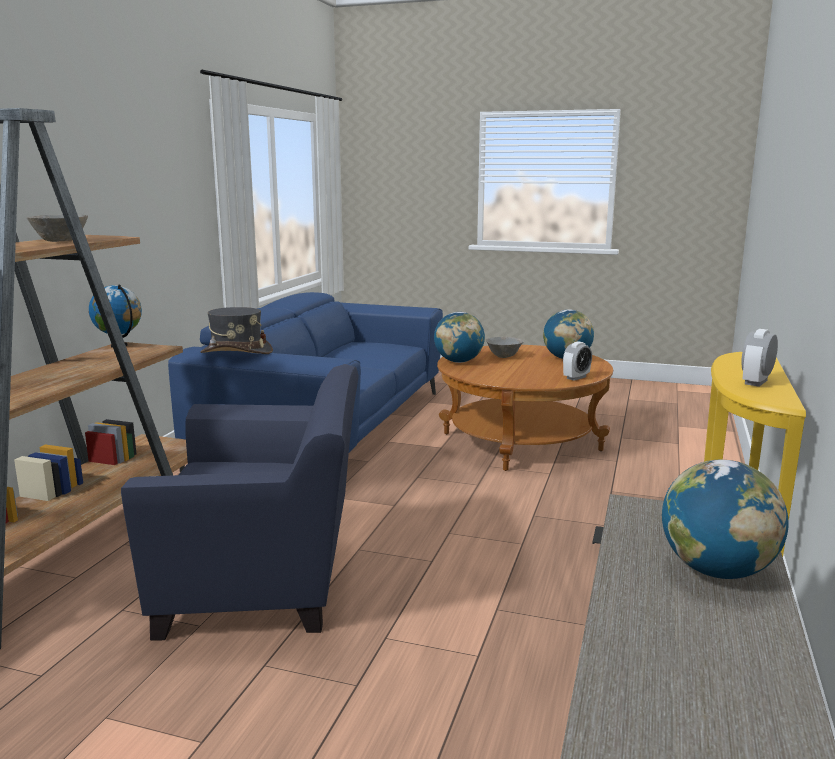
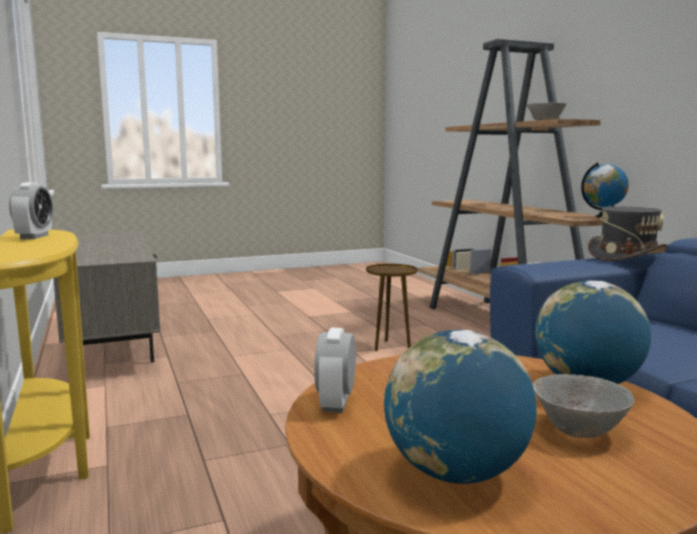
camera: 140 degrees right, 5 degrees down
blue armchair [121,364,359,641] -> brown side table [366,264,417,351]
globe [662,460,789,579] -> none

